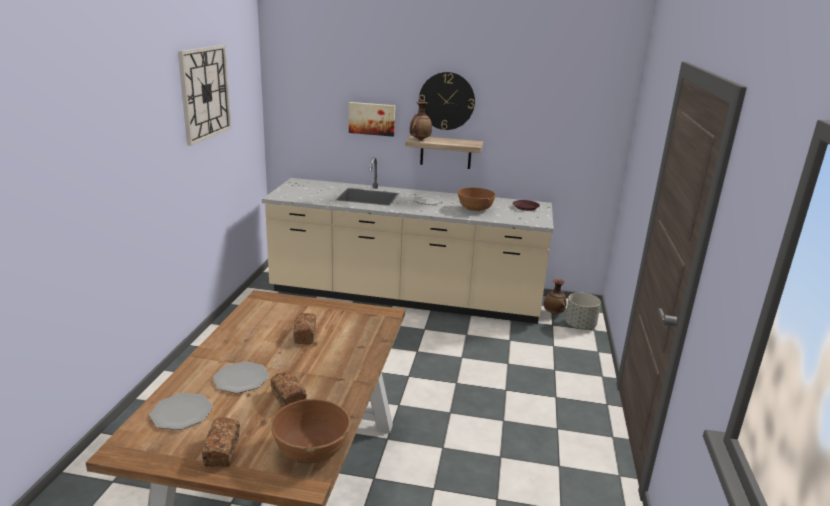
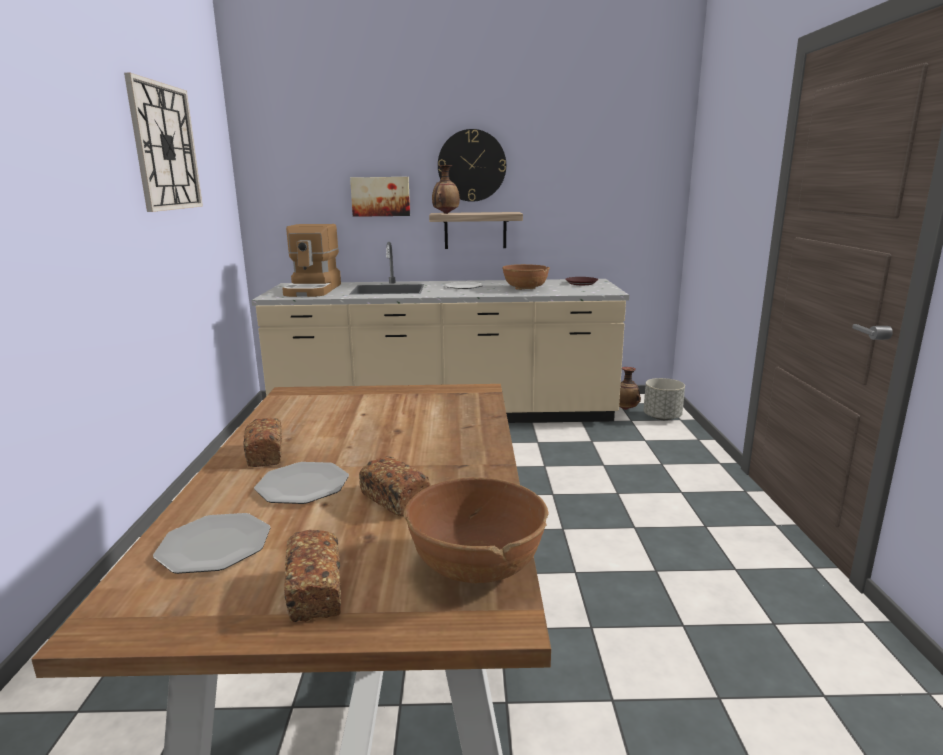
camera: 10 degrees left, 5 degrees down
bread [293,313,316,344] -> bread moved to [243,418,282,467]
none -> coffee machine [282,224,341,297]

